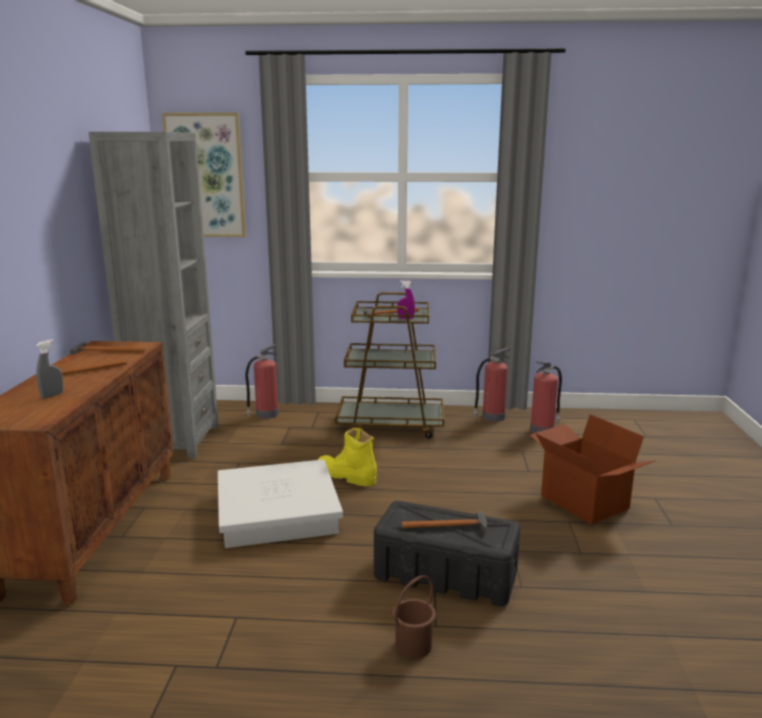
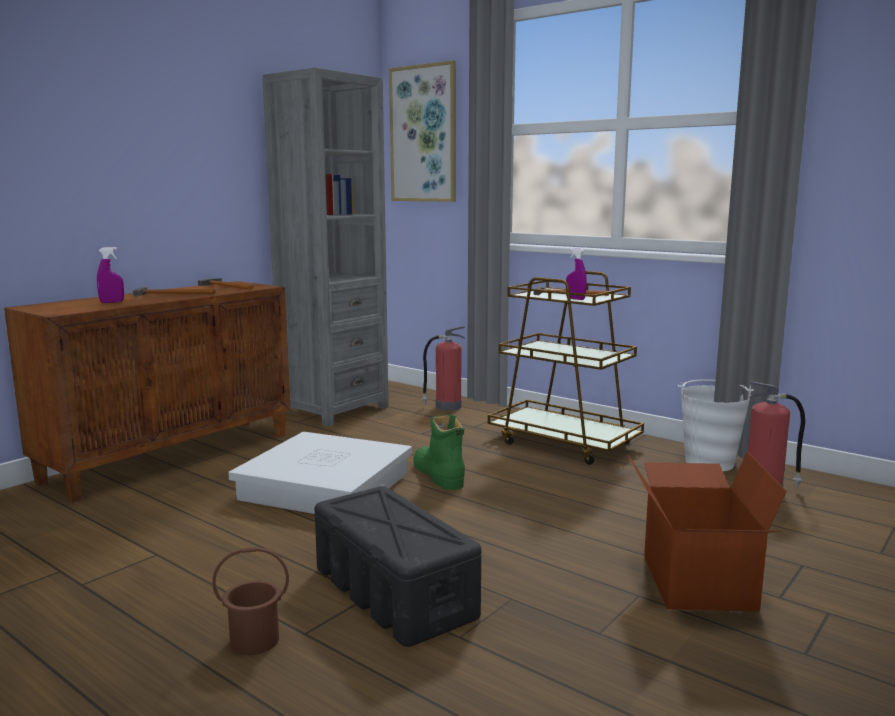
camera: 35 degrees right, 5 degrees down
grey spray bottle [36,339,63,399] -> purple spray bottle [97,247,124,303]
yellow boot [318,428,377,487] -> green boot [413,415,465,490]
hammer [401,512,487,533] -> none
fire extinguisher [473,347,511,422] -> white bucket [678,379,754,471]

